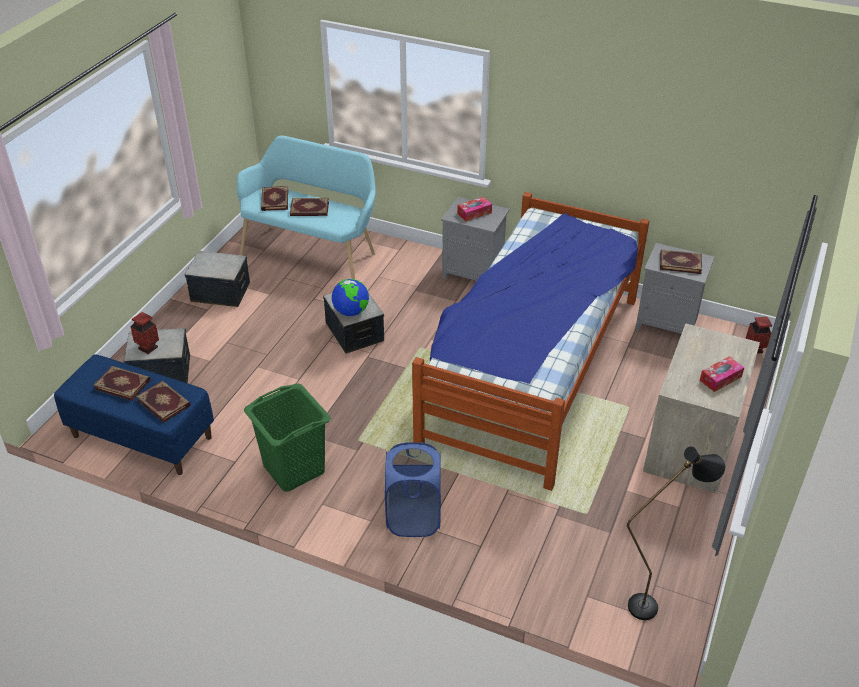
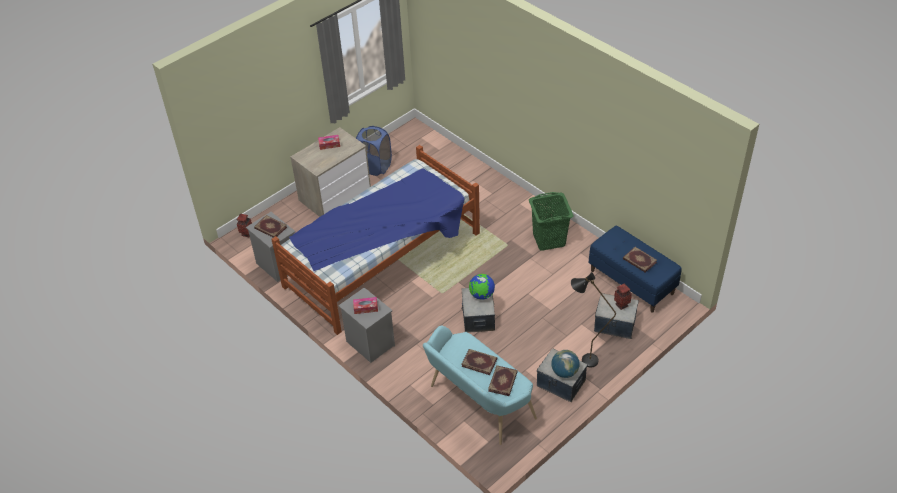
camera: 155 degrees left, 5 degrees up
book [136,381,191,423] -> none
blue laundry basket [385,442,441,537] -> blue laundry basket moved to [356,126,392,176]
black floor lamp [627,447,726,620] -> black floor lamp moved to [571,272,616,368]
none -> globe [551,350,580,378]

